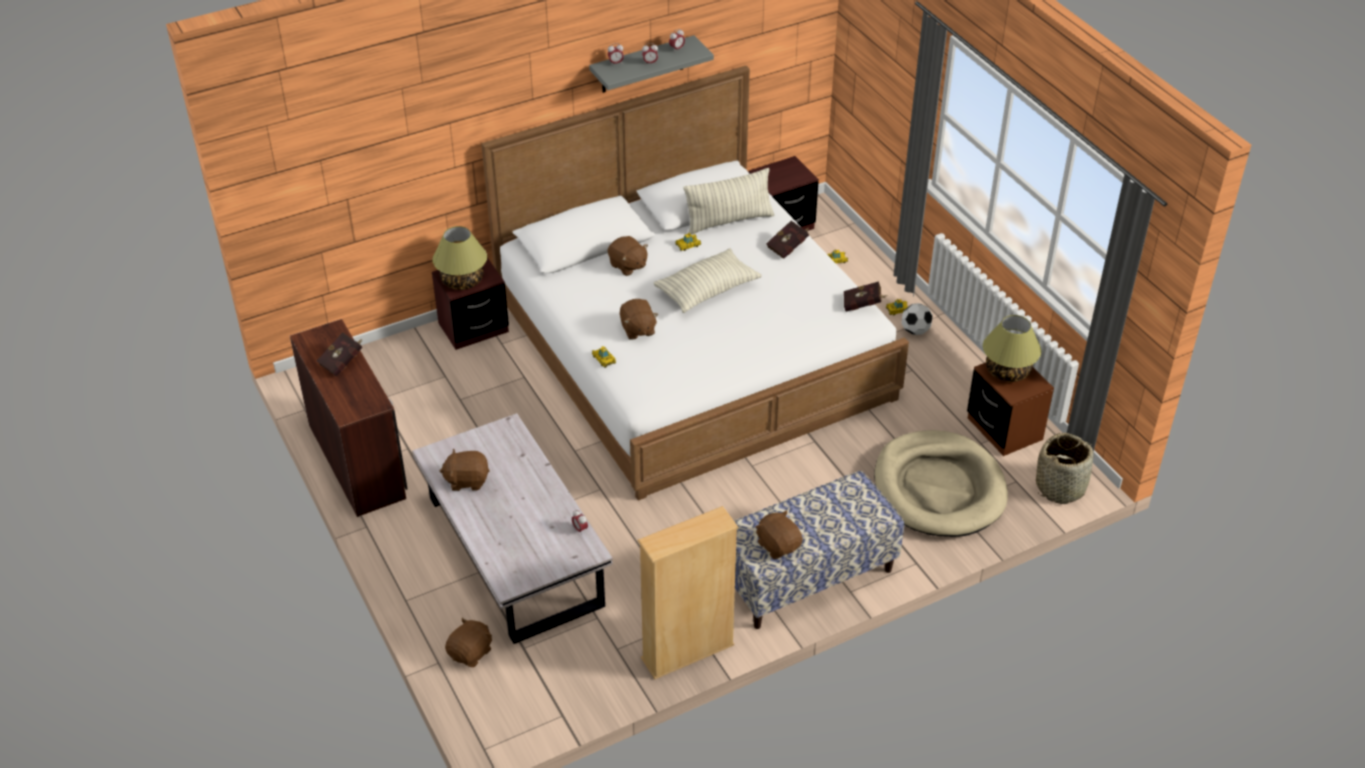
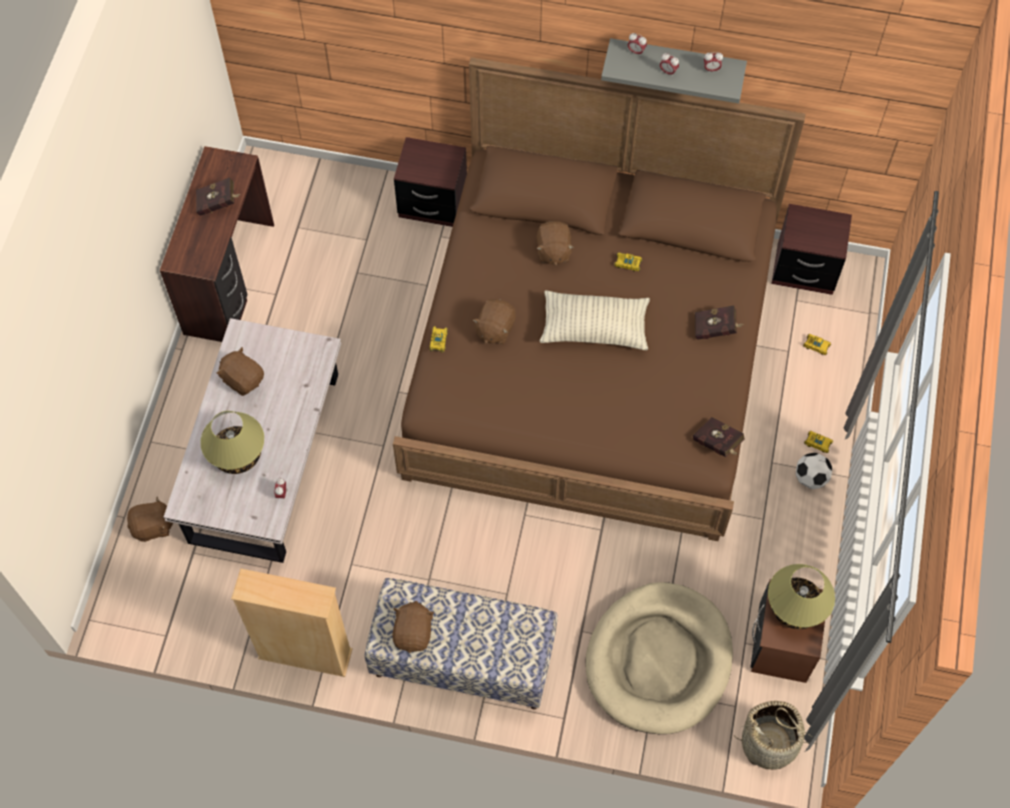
camera: 40 degrees right, 20 degrees up
table lamp [432,226,487,290] -> table lamp moved to [200,411,264,474]
white bed [481,66,909,501] -> brown bed [393,57,806,541]
pillow [684,168,775,235] -> none

